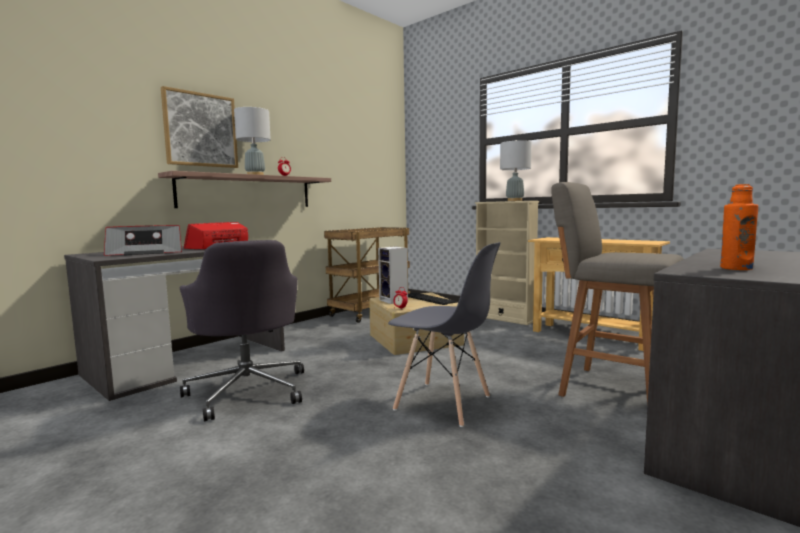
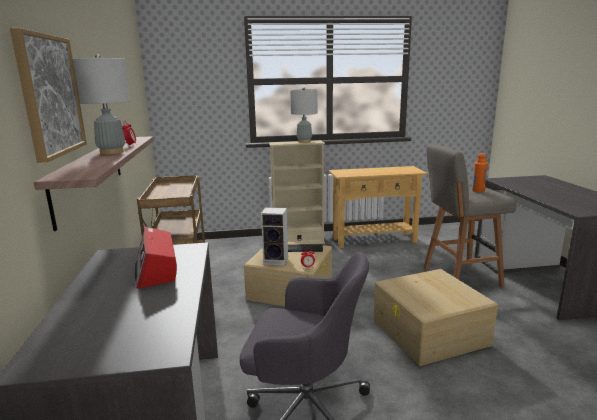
camera: 50 degrees left, 10 degrees up
radio [104,225,182,256] -> none
grey chair [388,242,501,427] -> beige storage box [374,269,498,366]
orange bottle [720,184,758,270] -> orange bottle moved to [472,153,488,192]

